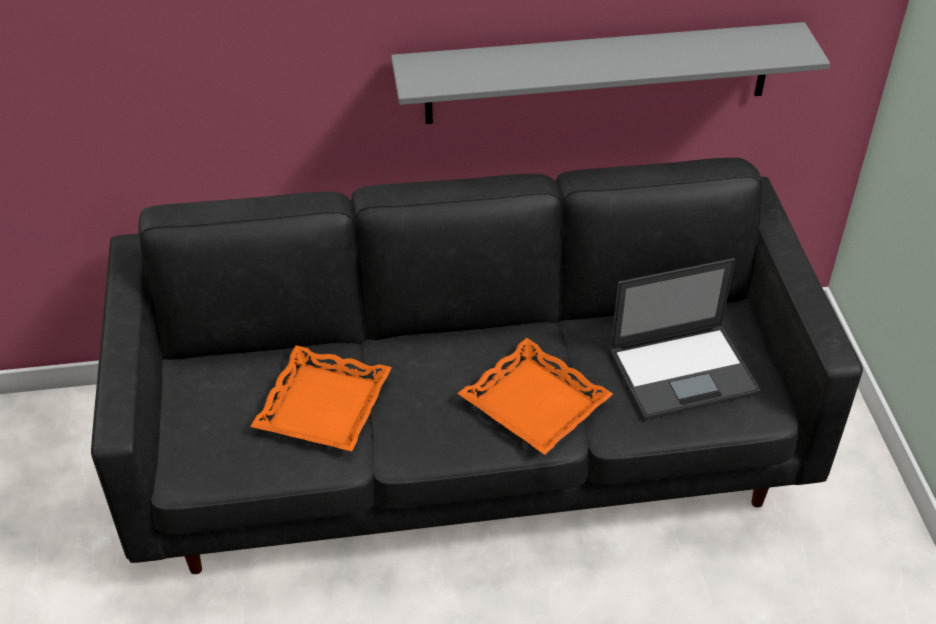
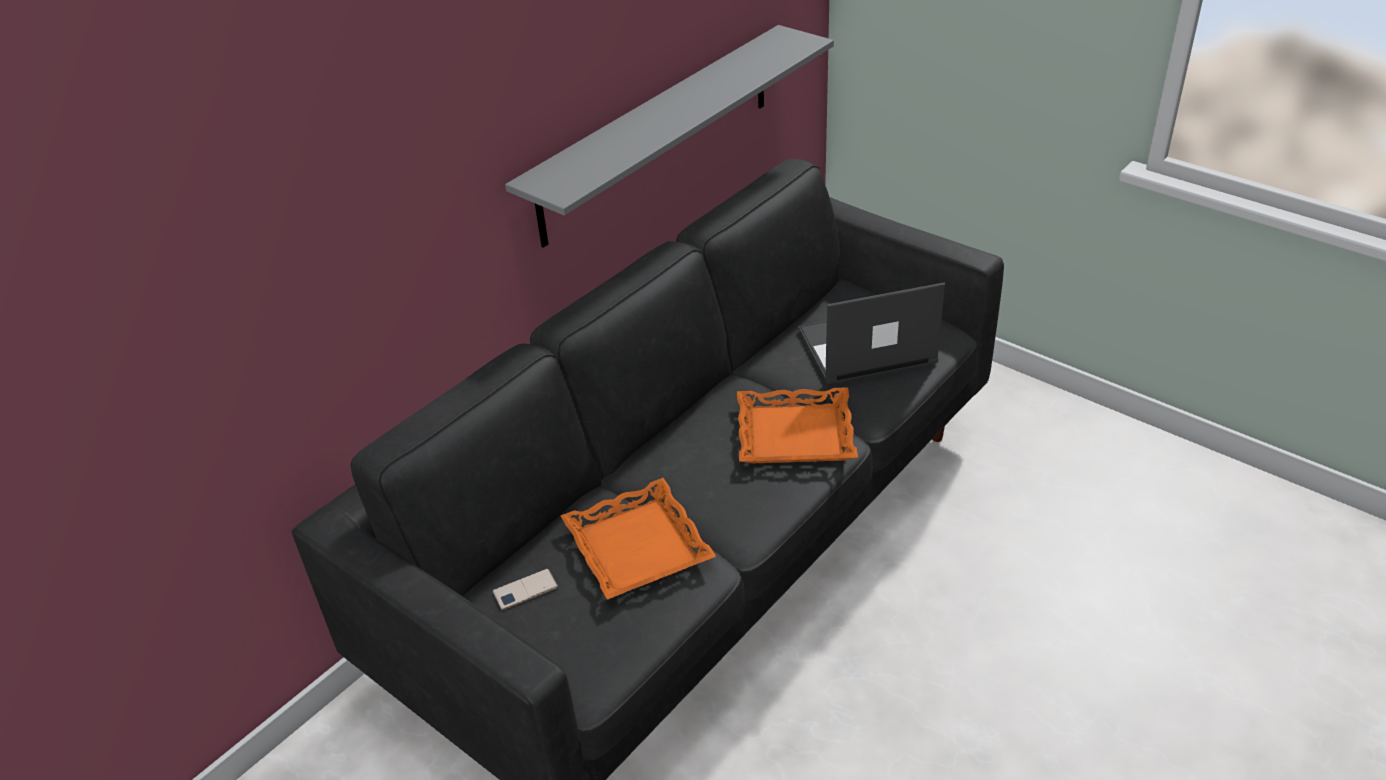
camera: 40 degrees left, 5 degrees down
laptop [609,258,761,420] -> laptop turned 135 degrees counterclockwise [798,282,945,384]
none -> phone [492,569,558,610]

